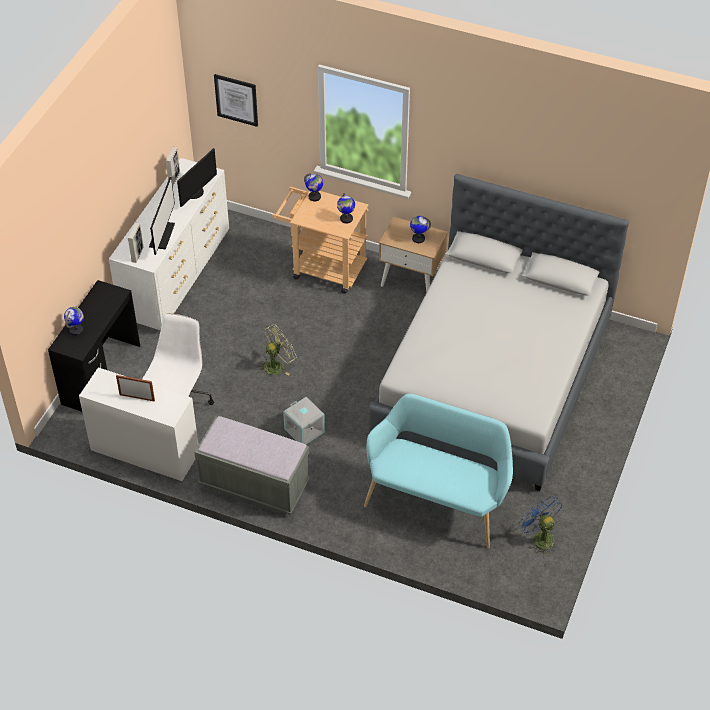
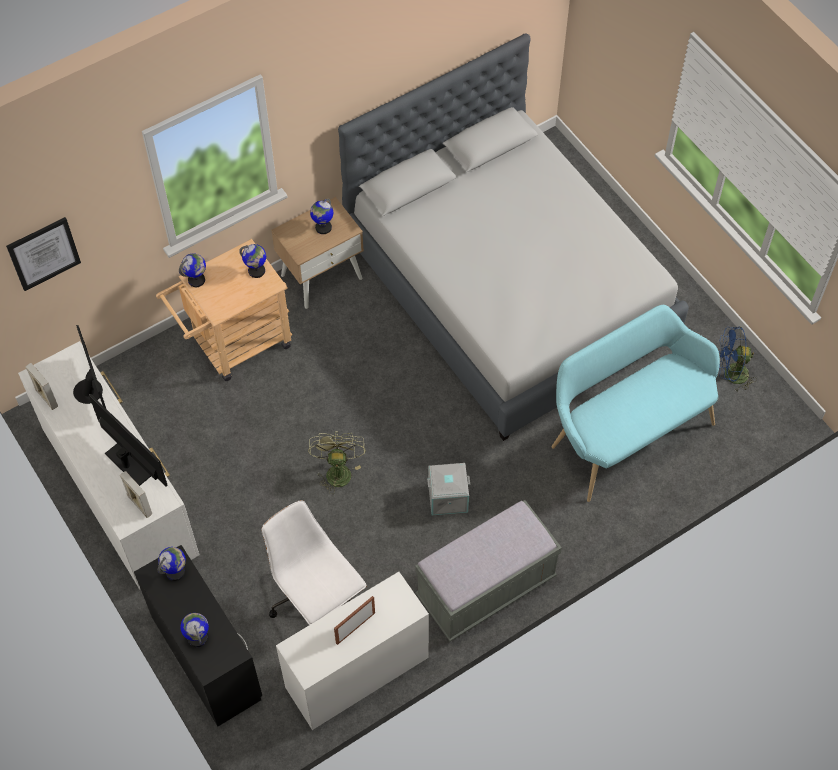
camera: 55 degrees left, 10 degrees up
none -> globe [158,547,186,581]

